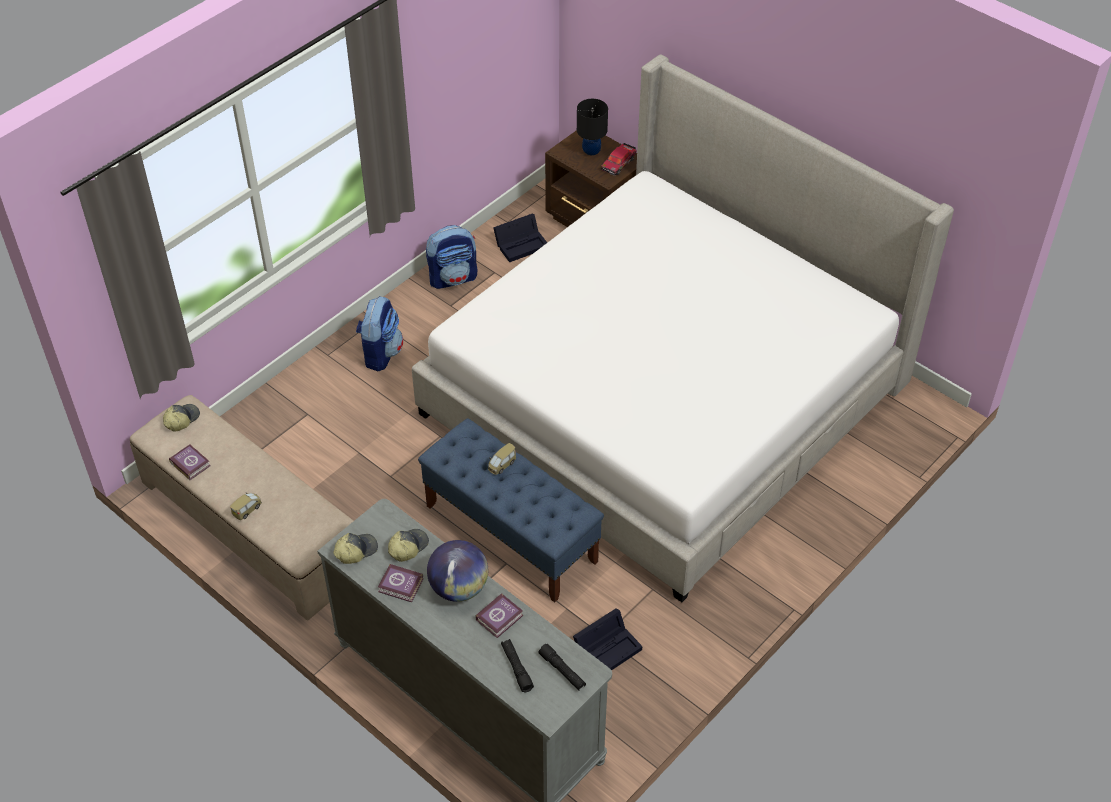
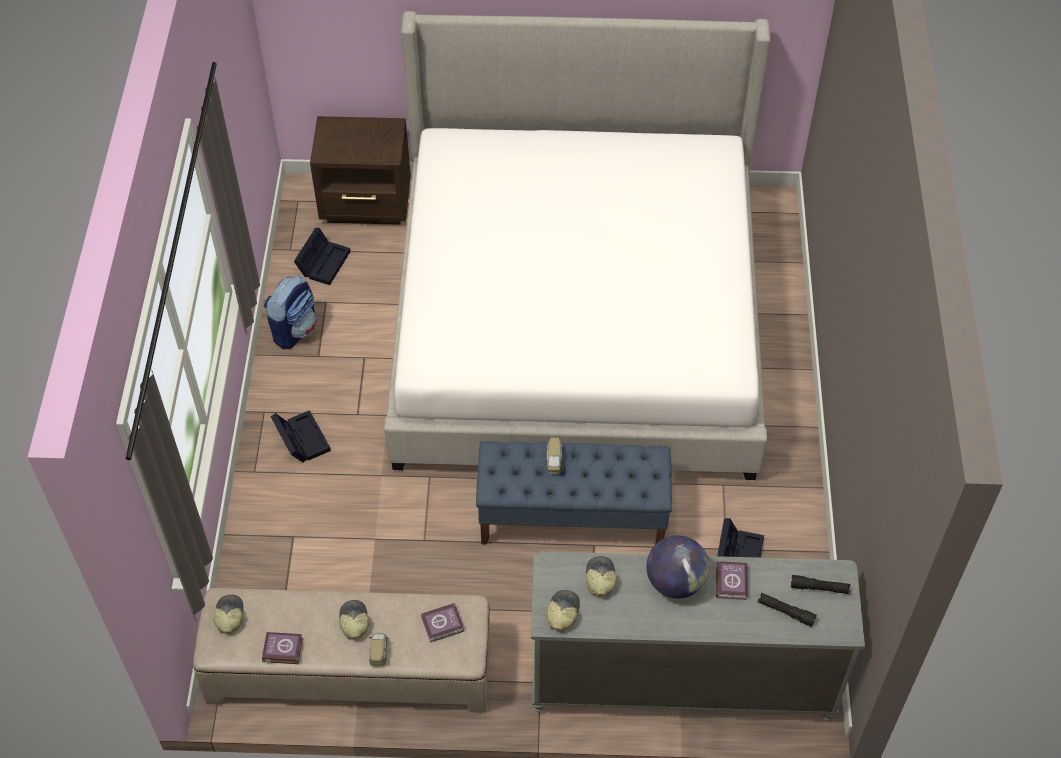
camera: 40 degrees left, 5 degrees up
backpack [356,296,404,371] -> black storage box [271,410,331,462]
book [378,564,423,602] -> book moved to [421,603,464,642]
black table lamp [577,99,608,155] -> none
toy car [601,143,637,176] -> none
none -> cap [339,600,370,639]

